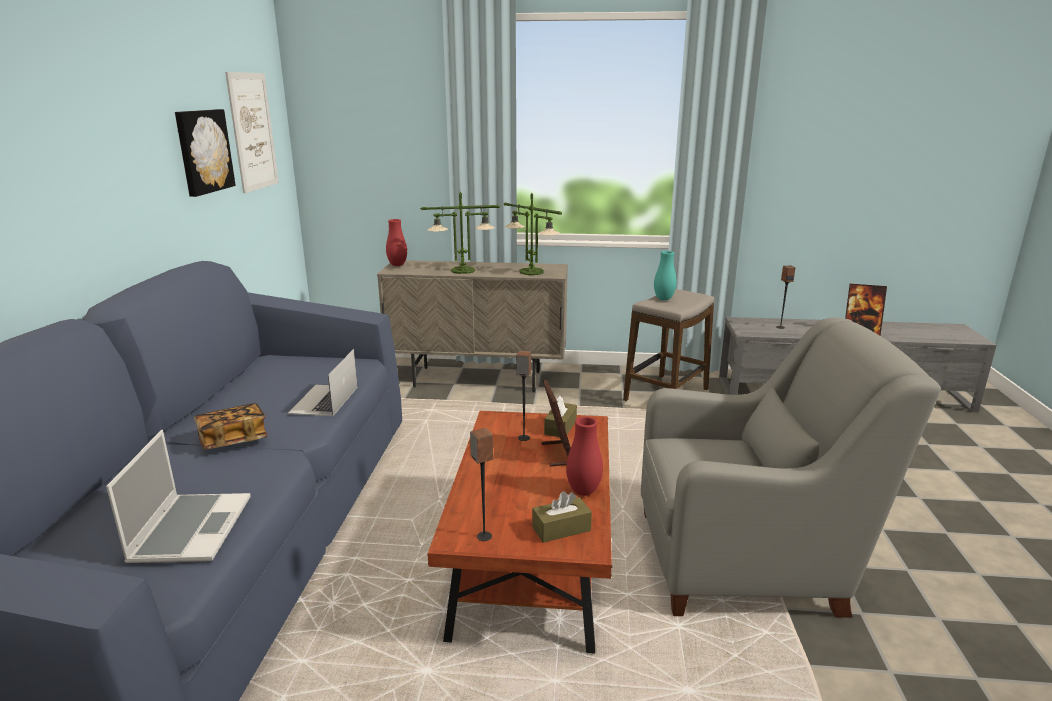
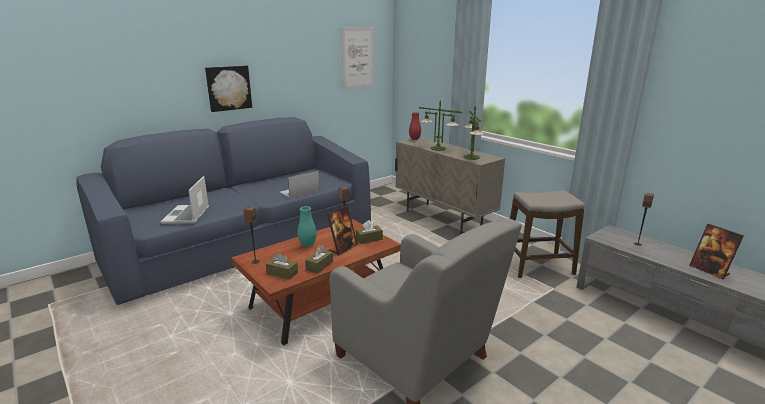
camera: 45 degrees right, 0 degrees up
laptop [106,430,250,563] -> laptop turned 135 degrees clockwise [161,176,209,224]
picture [175,109,236,197] -> picture moved to [205,66,252,112]
book [194,403,268,450] -> none
red vase [566,417,603,496] -> brown tissue box [305,245,333,274]
turquoise vase [654,251,677,301] -> turquoise vase moved to [298,206,317,247]

